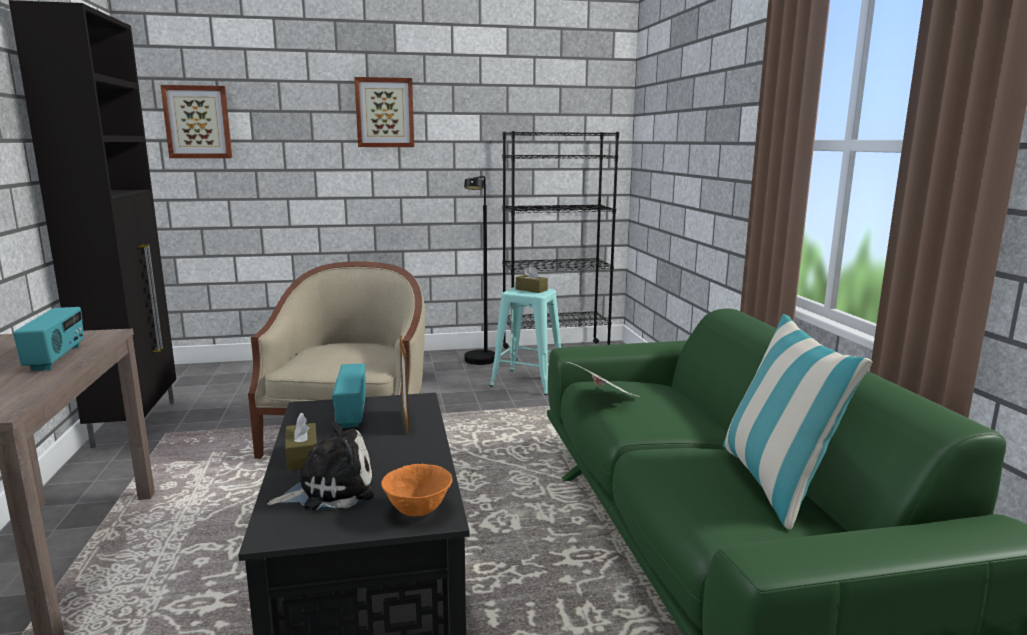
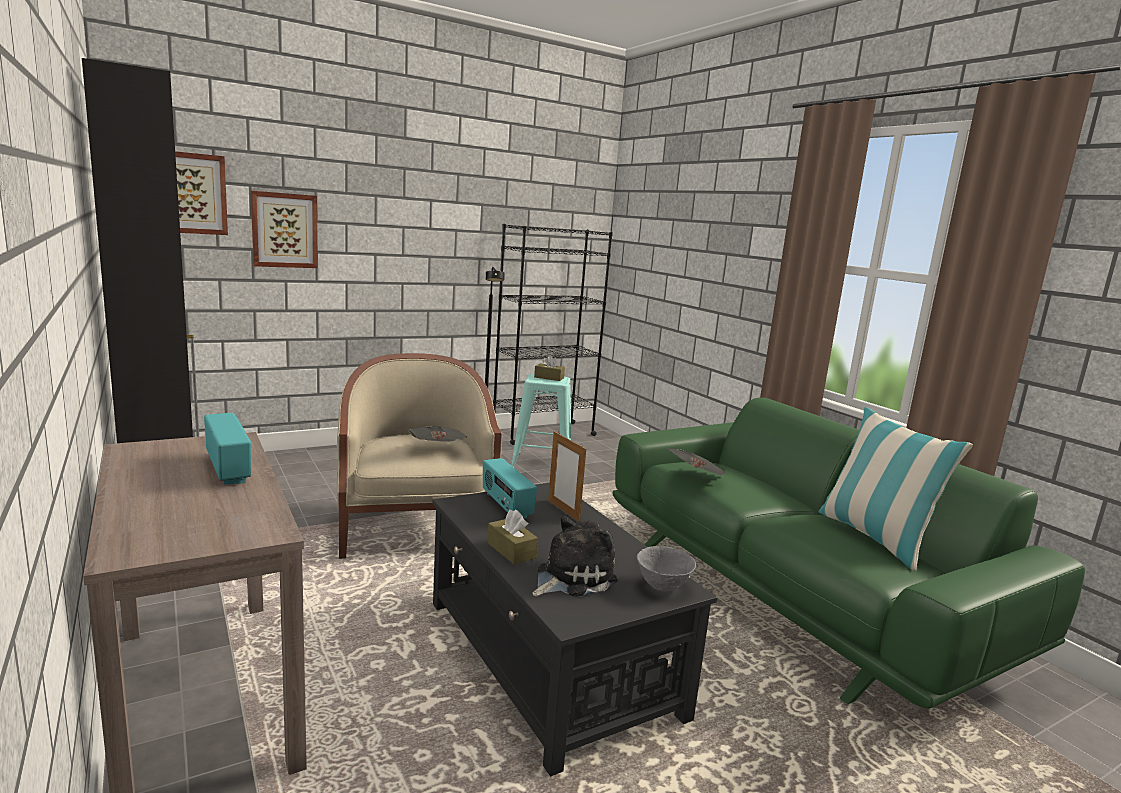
camera: 20 degrees left, 0 degrees up
picture [354,77,414,147] -> picture moved to [251,191,318,268]
orange bowl [381,464,452,516] -> grey bowl [637,546,696,591]
none -> newspaper [406,426,467,442]

